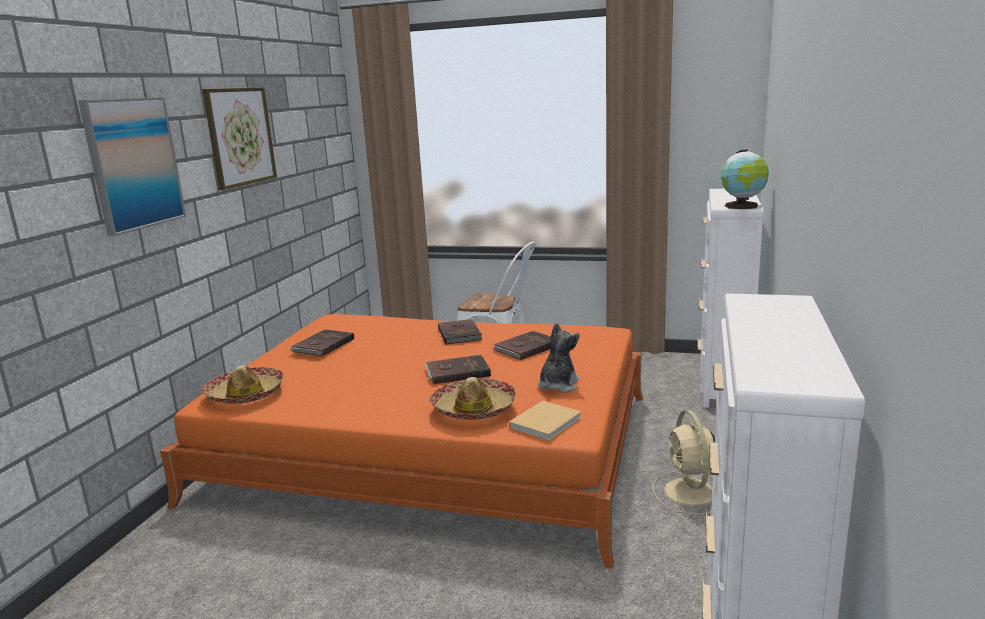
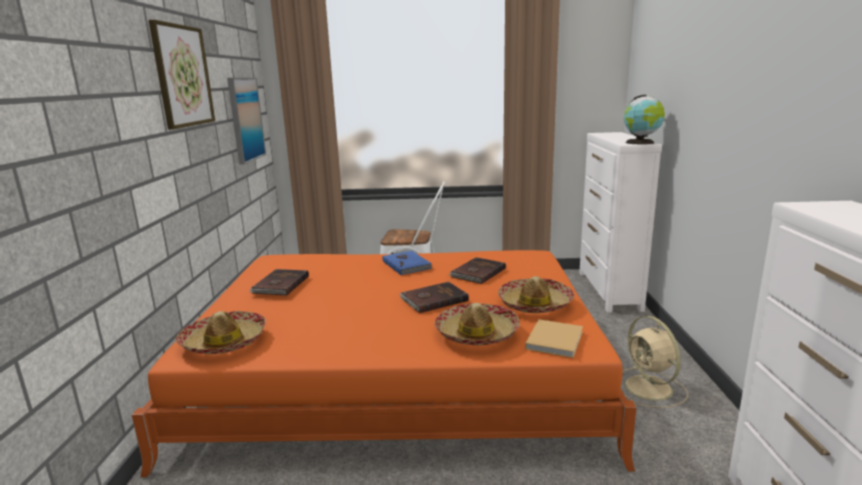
camera: 15 degrees left, 0 degrees up
picture [78,97,186,236] -> picture moved to [227,78,266,165]
brown book [438,319,482,345] -> blue book [382,251,432,275]
plush toy [538,323,580,393] -> hat [498,276,575,313]

